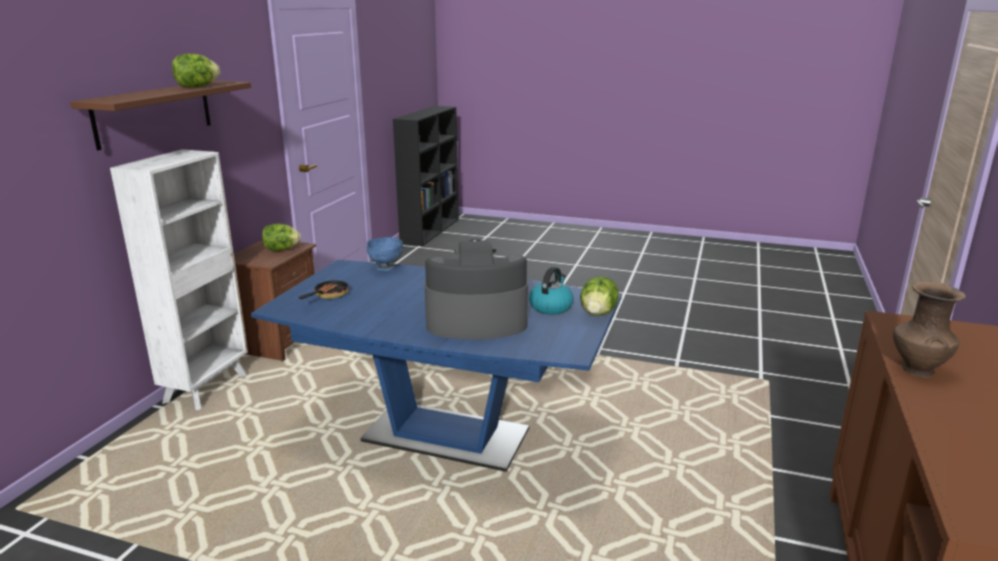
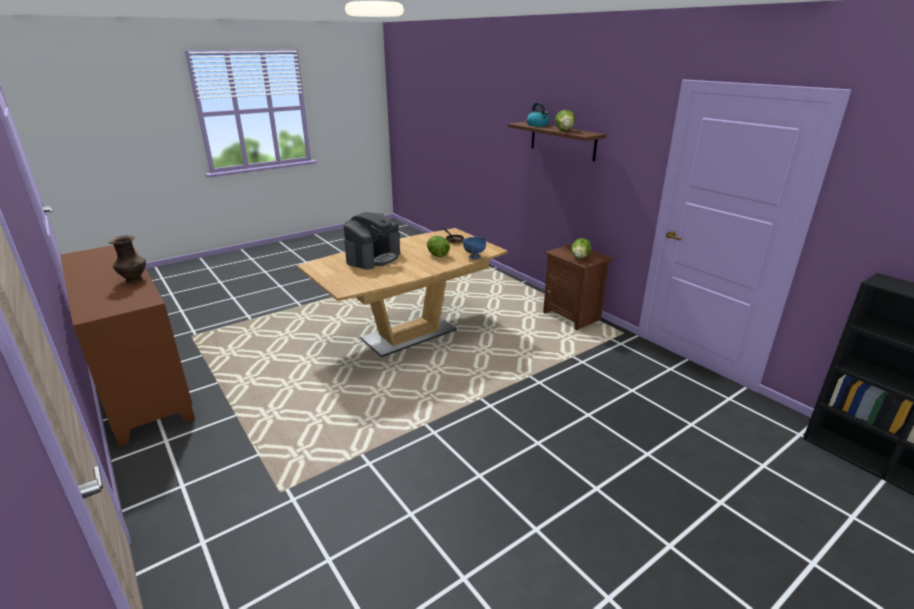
camera: 125 degrees right, 5 degrees up
white bookcase [110,149,248,410] -> none
blue dining table [251,260,622,472] -> brown dining table [297,228,508,357]
kettle [529,267,574,315] -> kettle moved to [526,102,549,126]
lettuce [580,276,619,316] -> lettuce moved to [427,236,450,257]

